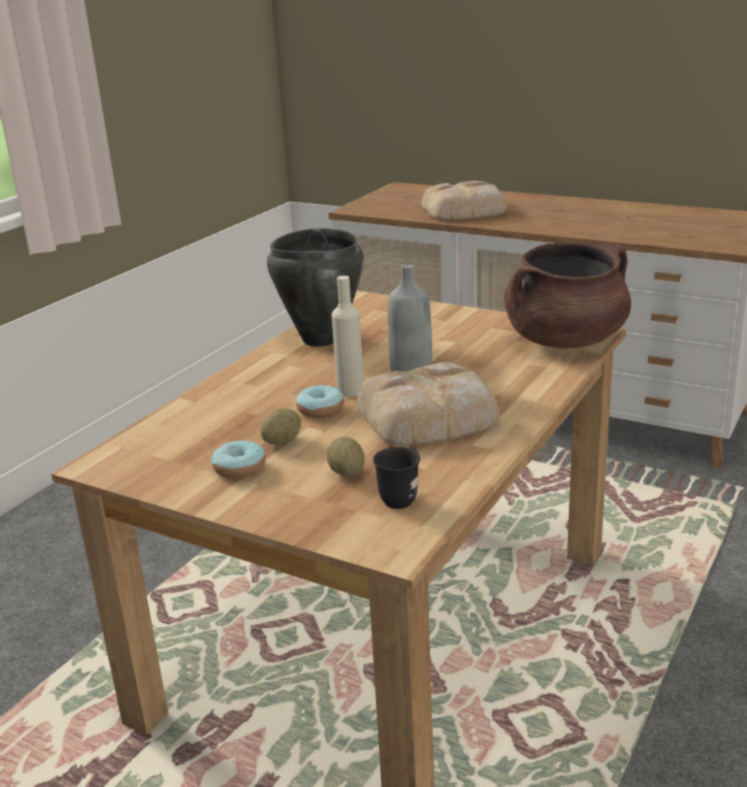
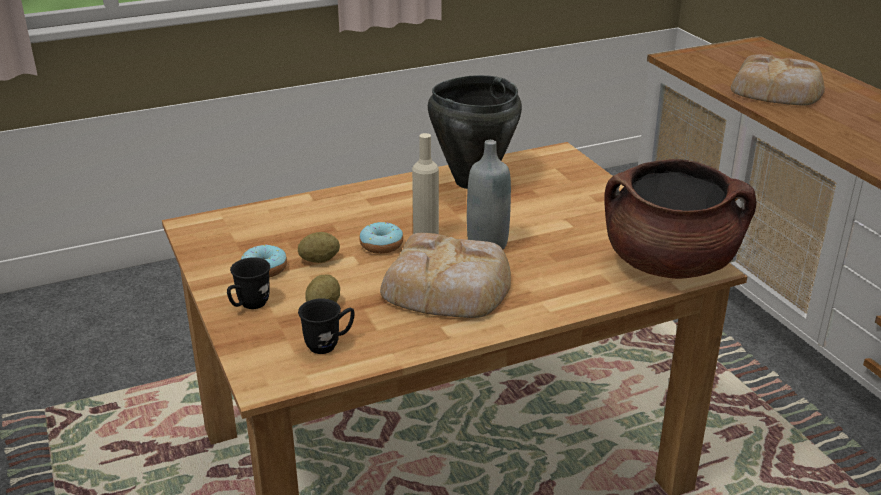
camera: 35 degrees right, 5 degrees up
none -> black mug [227,257,270,309]

